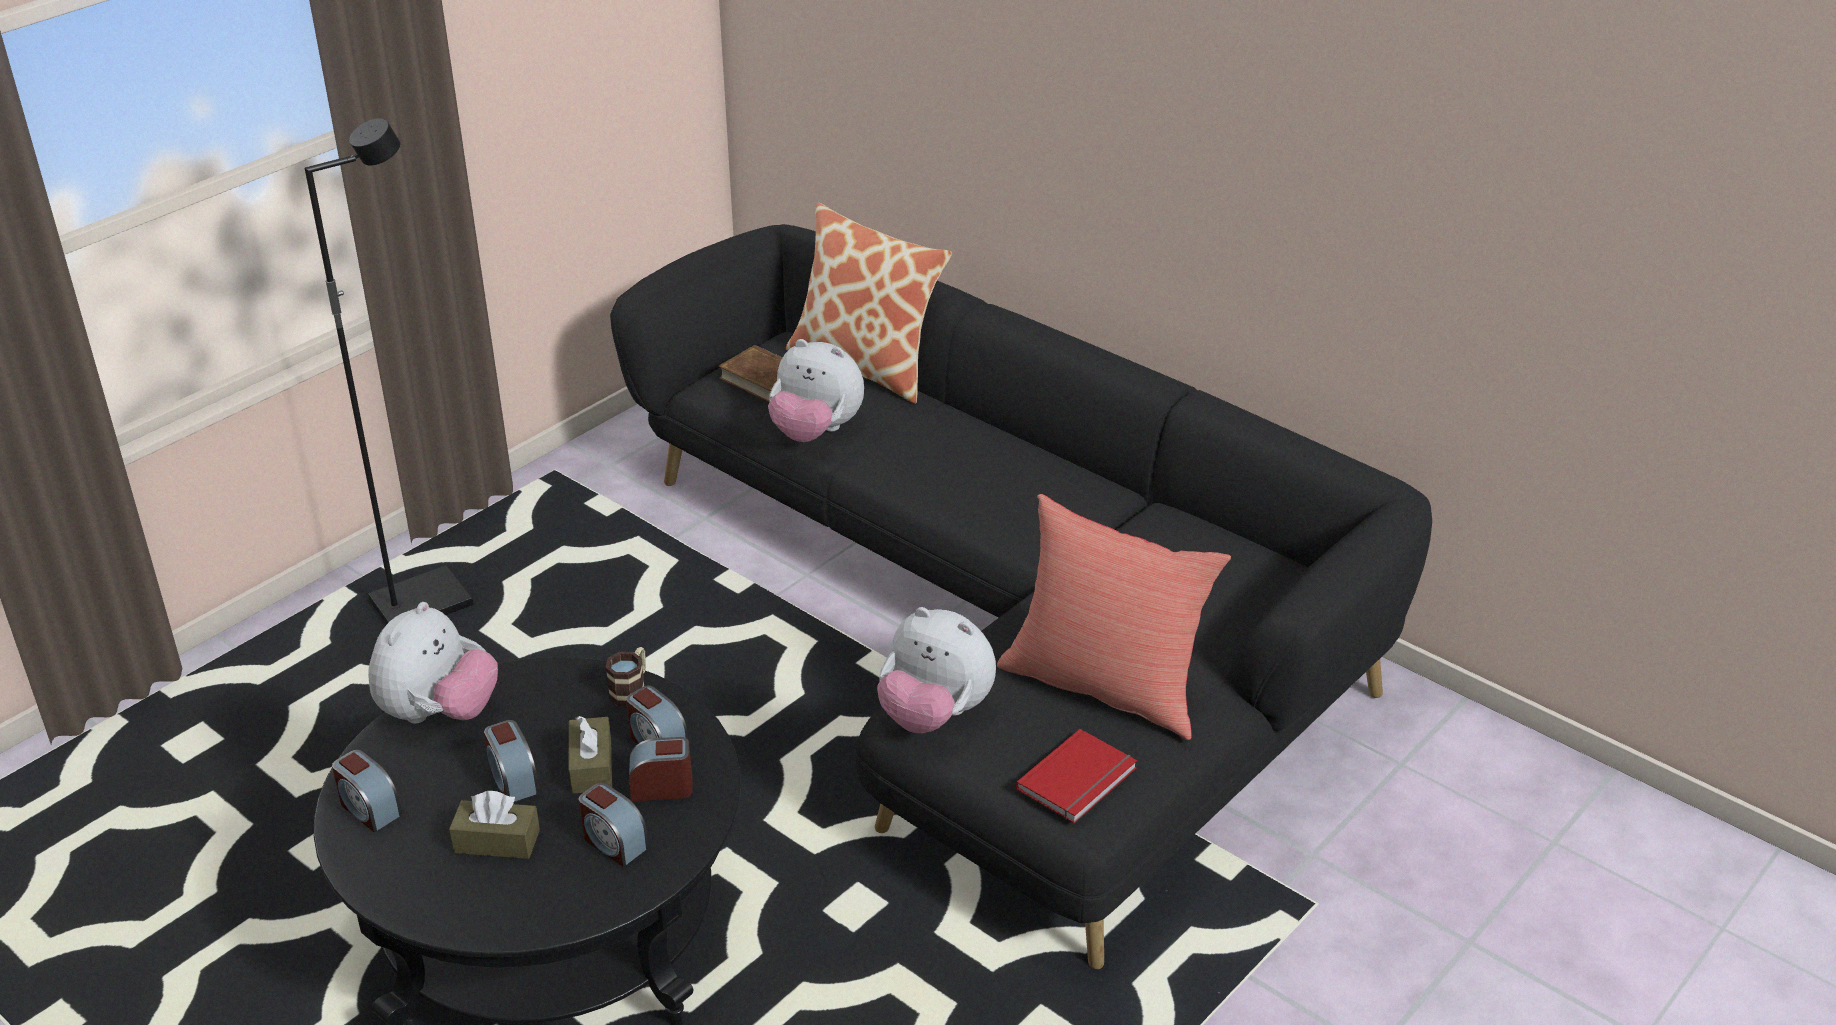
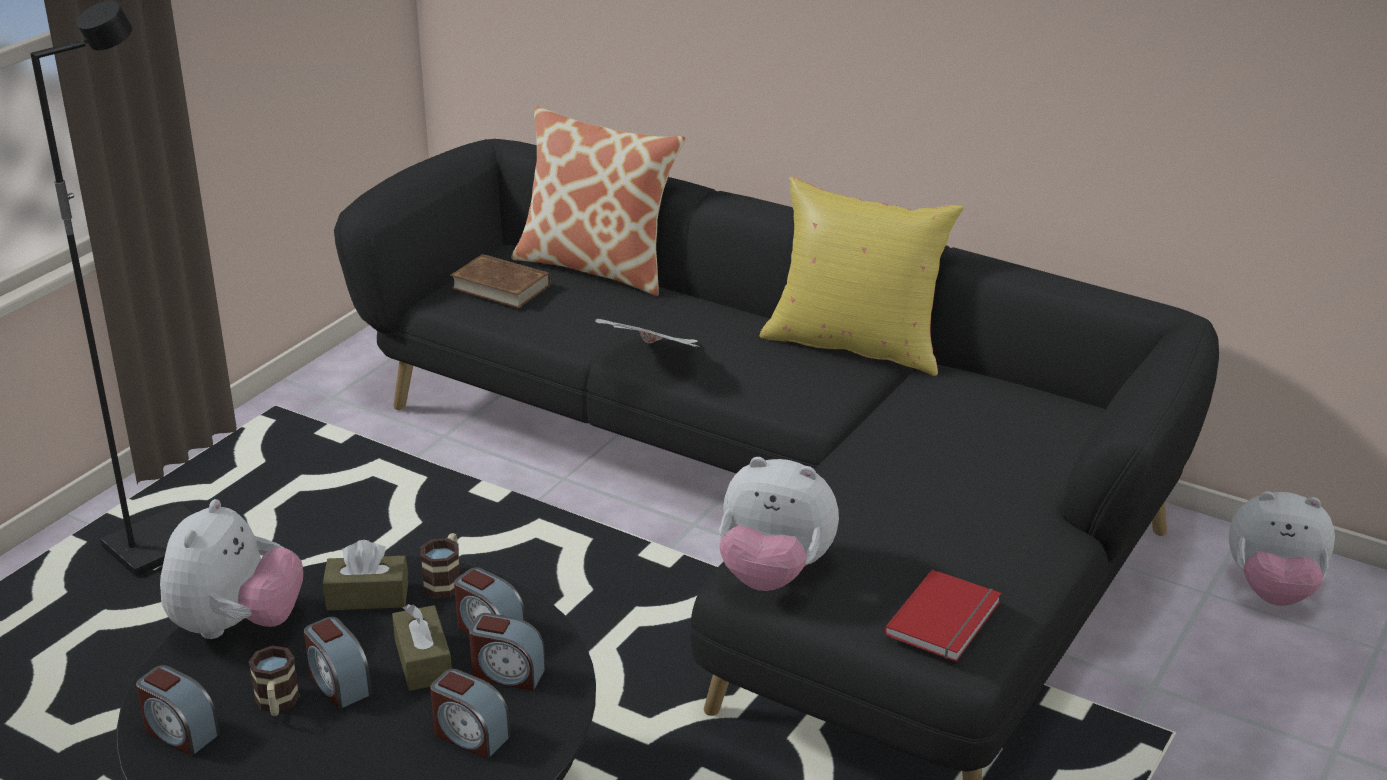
camera: 10 degrees left, 5 degrees down
brown tissue box [449,791,540,859] -> brown tissue box moved to [323,540,408,610]
alarm clock [629,737,693,801] -> alarm clock turned 150 degrees counterclockwise [469,613,545,691]
plush toy [768,339,864,442] -> plush toy moved to [1229,491,1335,606]
red pillow [997,494,1231,740] -> none
none -> mug [248,646,300,716]
none -> newspaper [596,319,699,347]
none -> yellow pillow [760,177,964,376]

